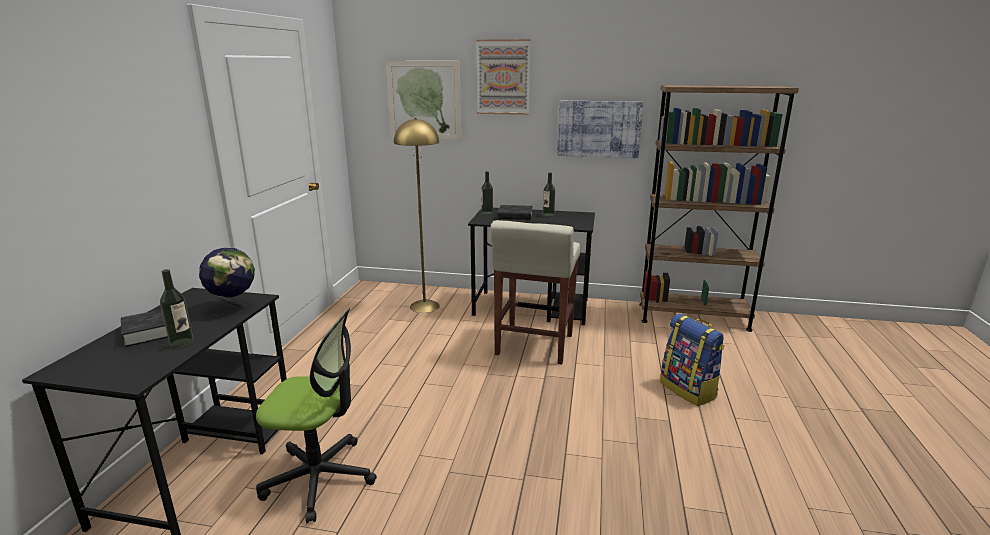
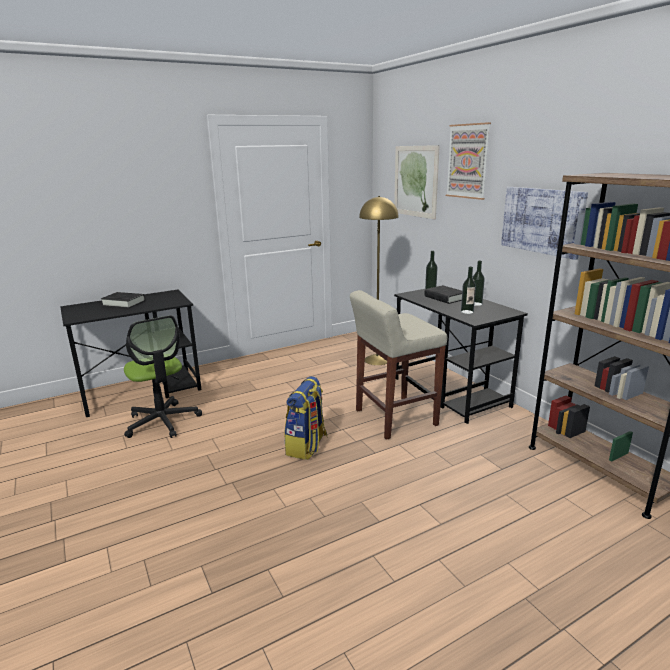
camera: 50 degrees right, 0 degrees up
bottle [160,269,194,348] -> bottle moved to [461,267,476,314]
globe [199,247,255,317] -> none
backpack [660,314,725,406] -> backpack moved to [285,376,328,460]

